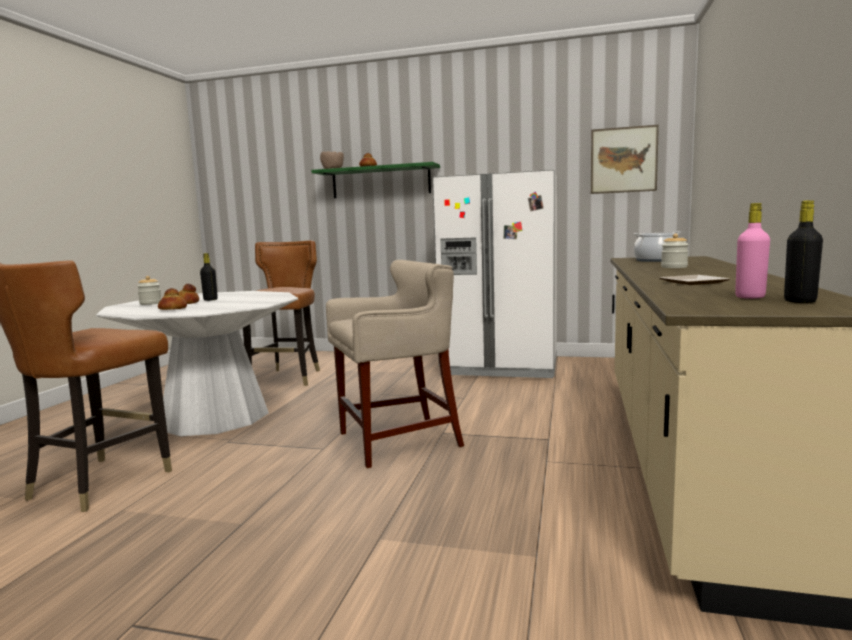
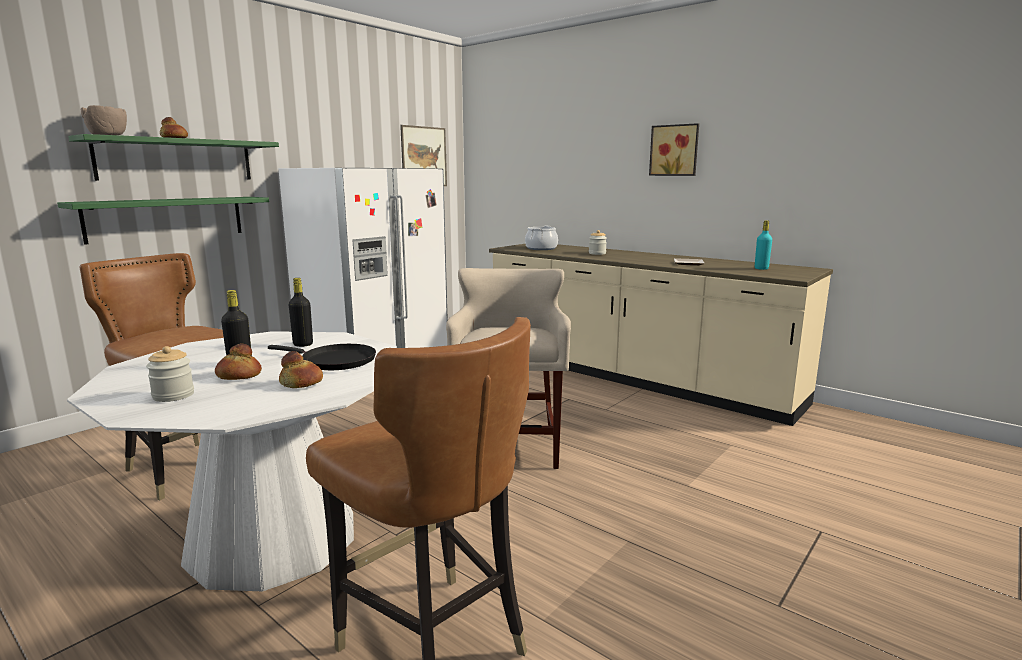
camera: 65 degrees left, 5 degrees up
pink bottle [735,203,770,299] -> turquoise bottle [755,220,772,270]
black bottle [784,200,823,303] -> black bottle moved to [289,278,313,347]
none -> green shelf [57,197,269,245]
none -> black frying pan [268,344,376,370]
none -> picture [649,123,699,176]

